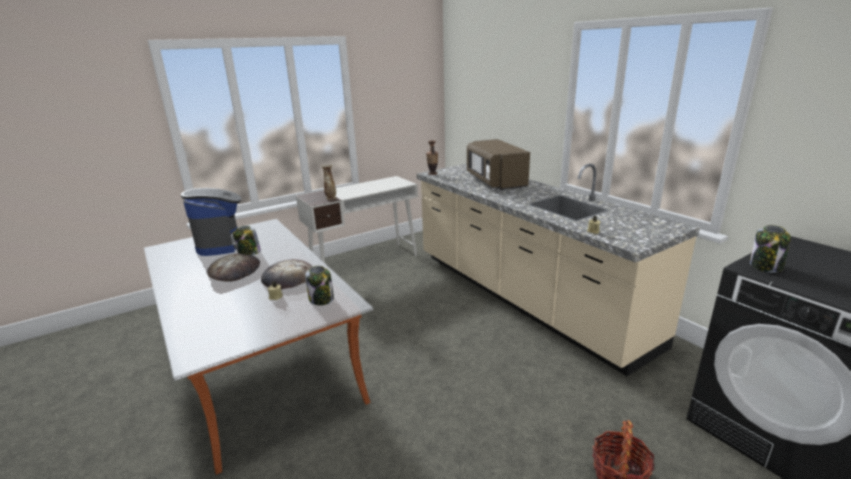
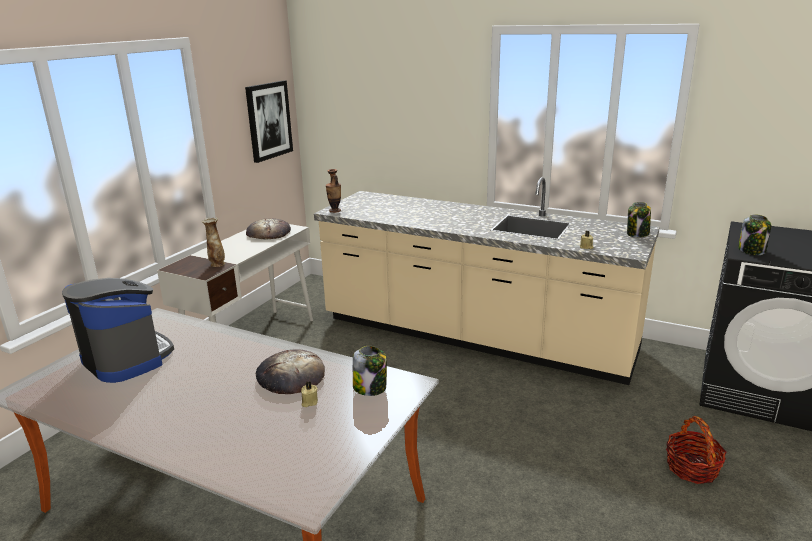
camera: 30 degrees left, 0 degrees up
bread [207,253,260,282] -> bread moved to [246,219,291,240]
jar [233,226,261,256] -> jar moved to [627,202,651,238]
brown microwave [467,139,530,190] -> none
none -> picture [245,81,293,163]

